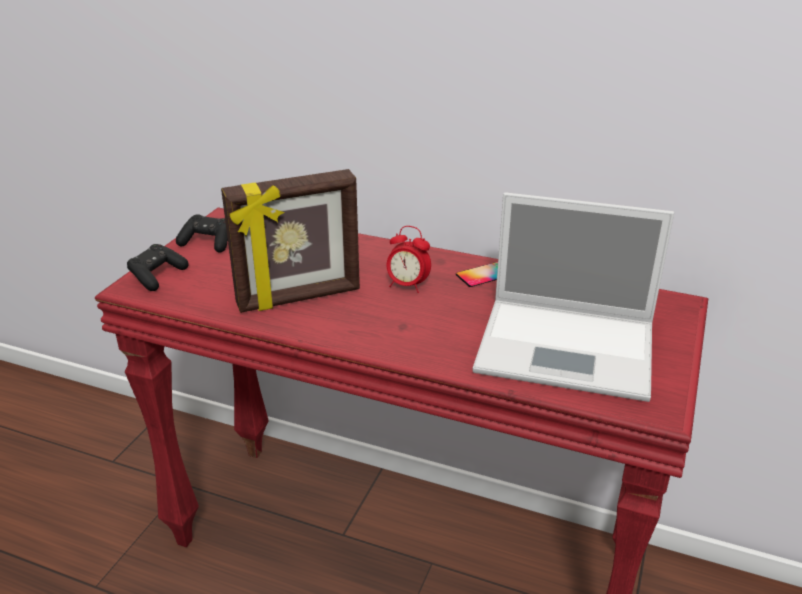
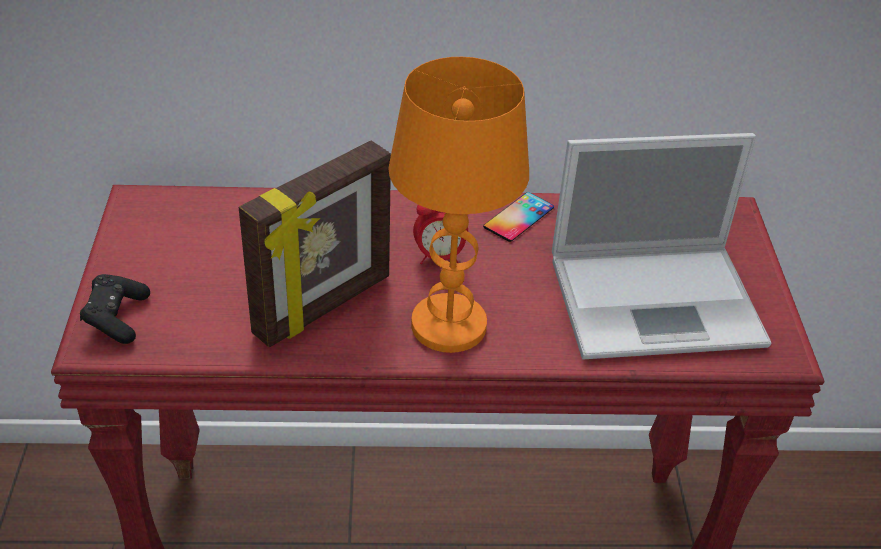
camera: 25 degrees left, 10 degrees up
black game controller [176,214,228,253] -> none
none -> orange table lamp [388,57,529,353]

